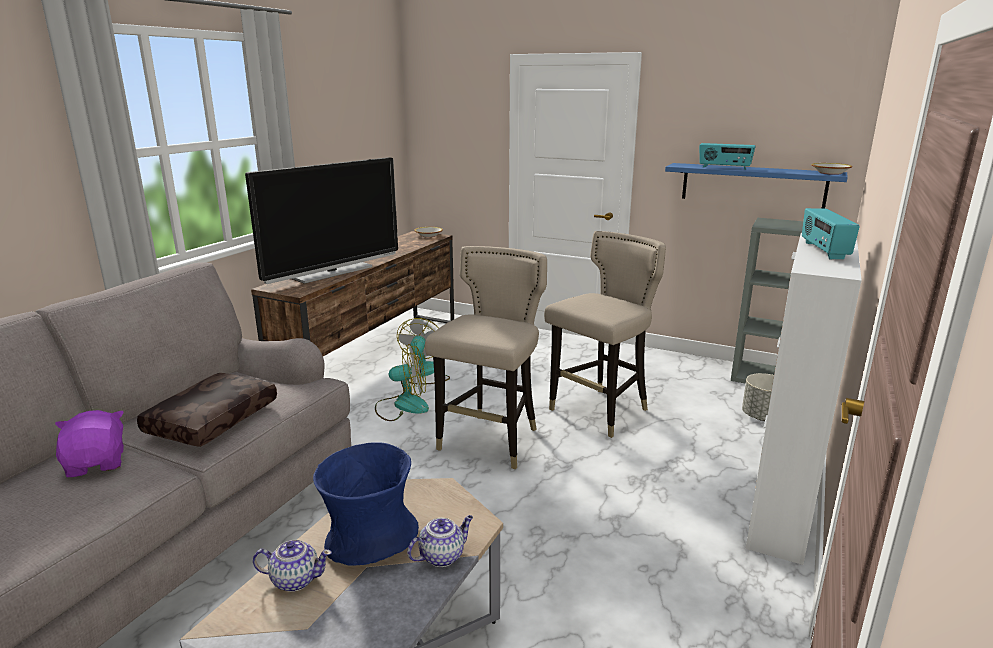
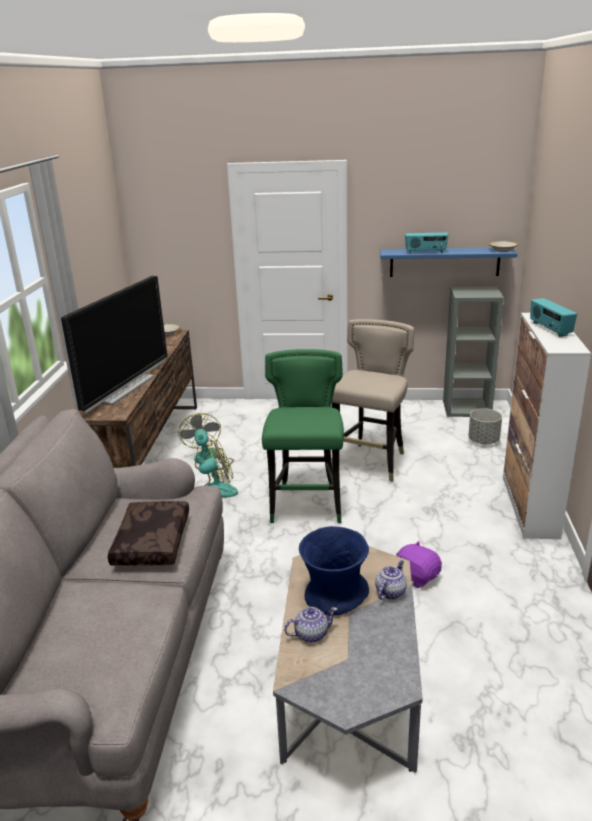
camera: 20 degrees left, 5 degrees up
purple plush toy [55,410,124,477] -> purple plush toy moved to [396,541,442,588]
beige stool [425,246,547,469] -> green stool [262,349,344,523]

